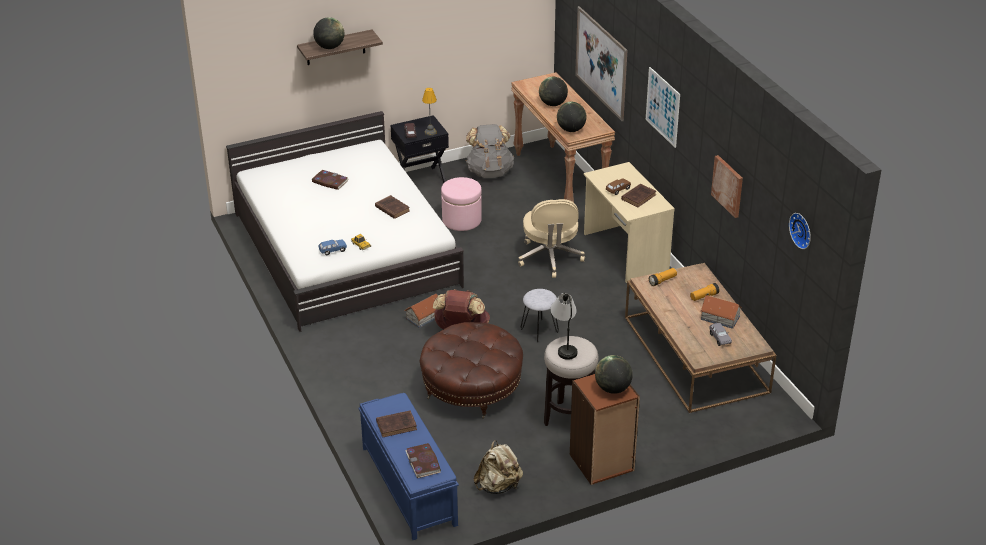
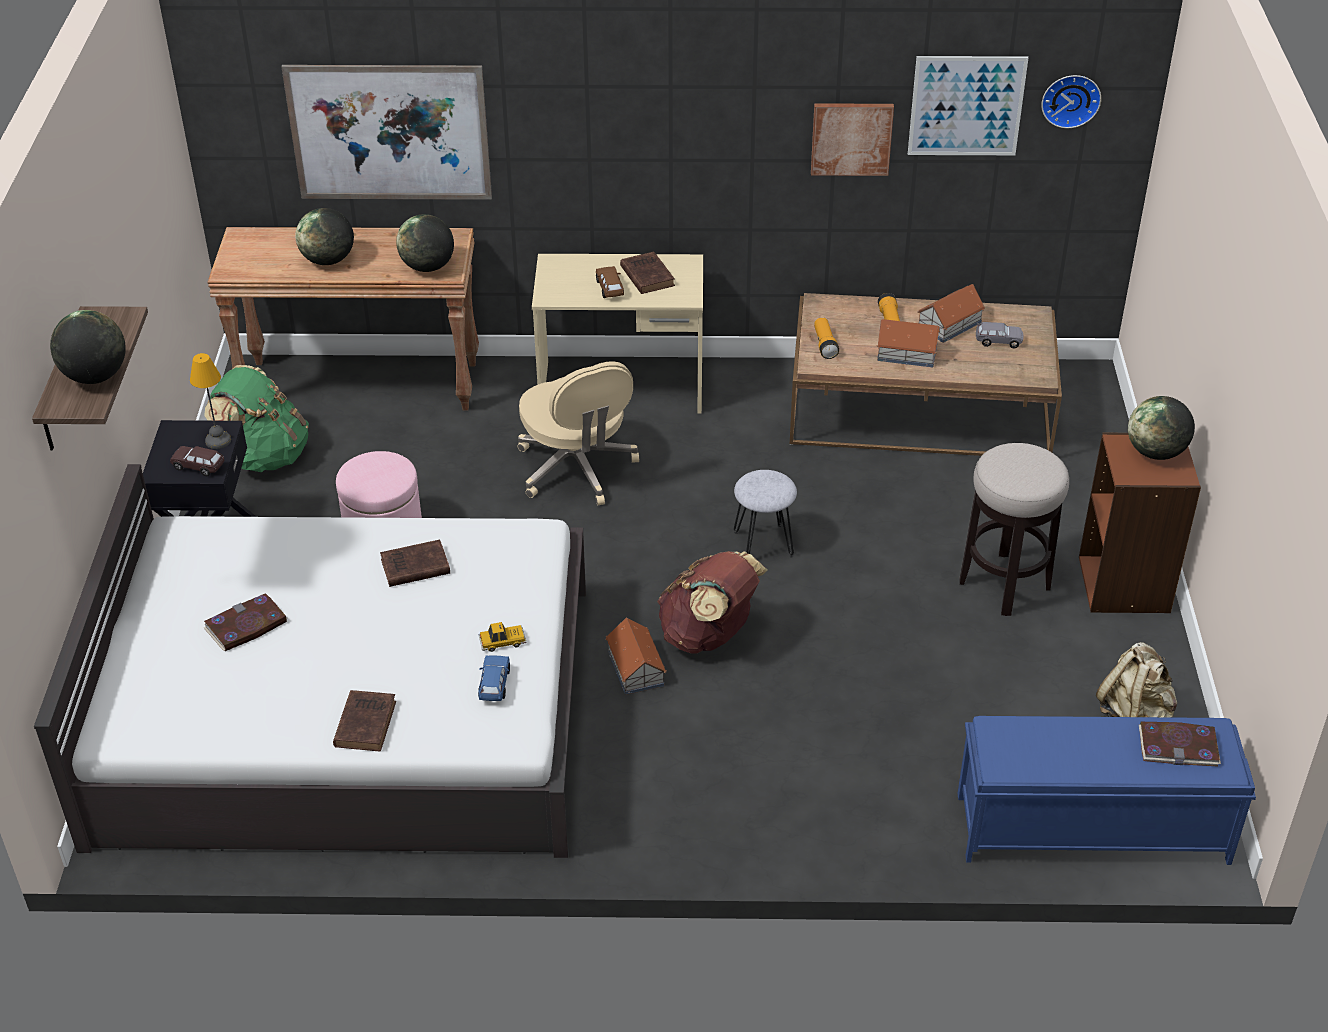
camera: 65 degrees left, 5 degrees up
brown book [376,410,417,437] -> brown book moved to [333,690,396,751]
brown ottoman [419,322,523,419] -> none
grey backpack [466,124,514,178] -> green backpack [204,365,309,472]
beige office chair [518,199,585,278] -> beige office chair turned 45 degrees clockwise [517,361,639,506]
table lamp [550,293,577,360] -> none
picture [646,67,680,148] -> picture moved to [908,56,1028,155]
none -> toy house [876,319,940,367]

